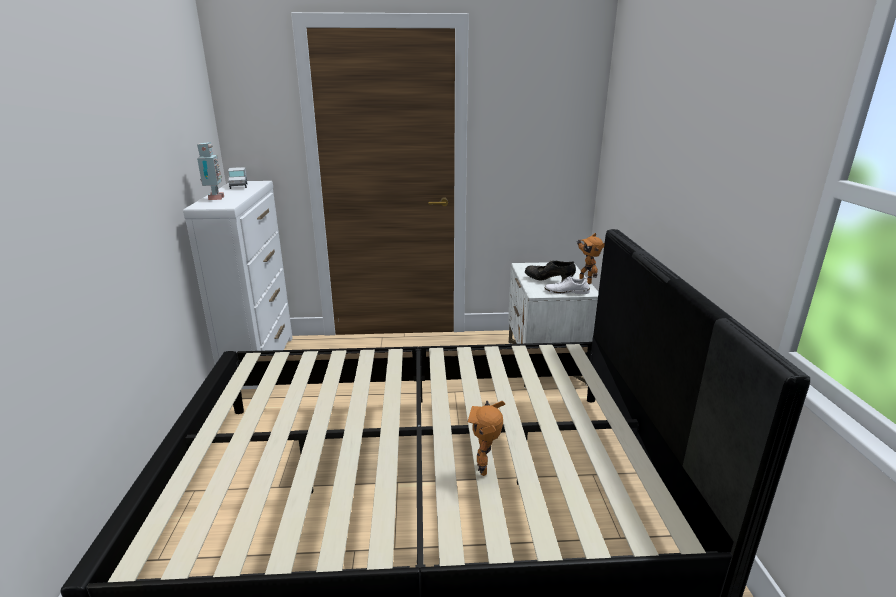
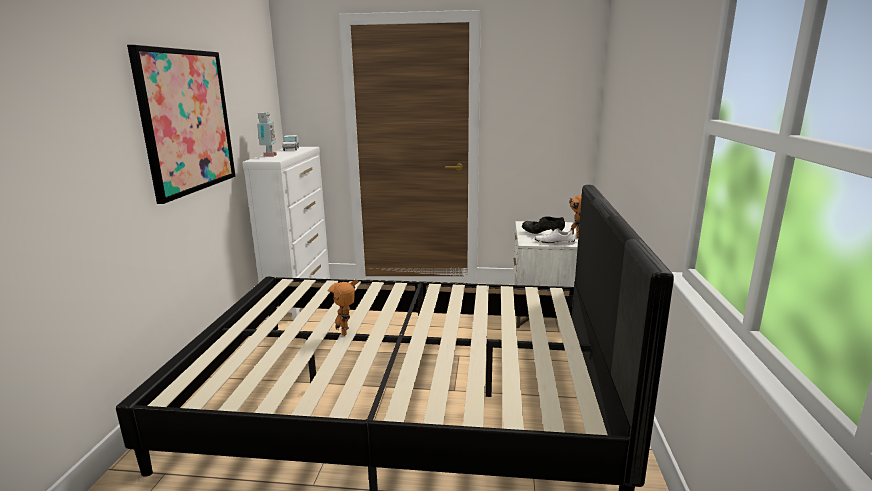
camera: 10 degrees right, 5 degrees down
toy robot [468,401,505,476] -> toy robot moved to [328,279,359,336]
none -> picture [127,45,236,204]

